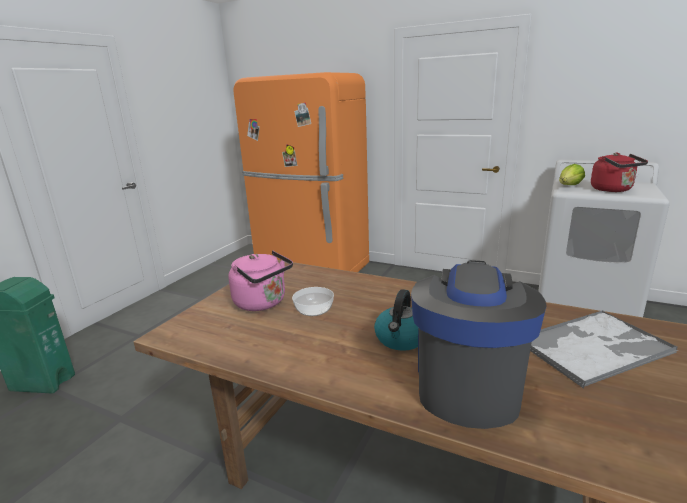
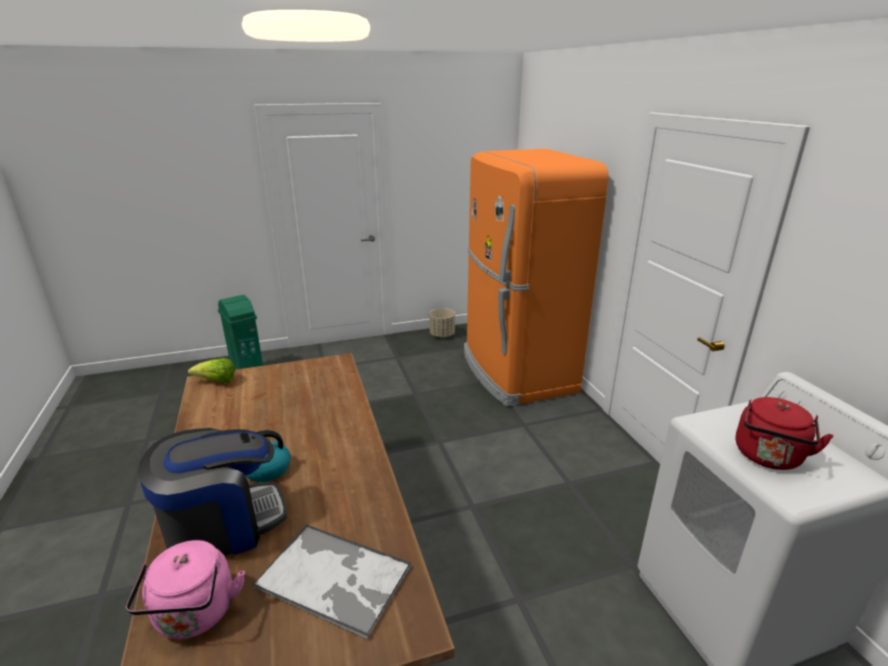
camera: 45 degrees right, 5 degrees up
pink kettle [228,251,293,311] -> pink kettle moved to [126,540,245,639]
bowl [292,287,334,316] -> none
lettuce [559,164,585,185] -> lettuce moved to [188,358,235,383]
none -> beige planter [430,308,455,338]

